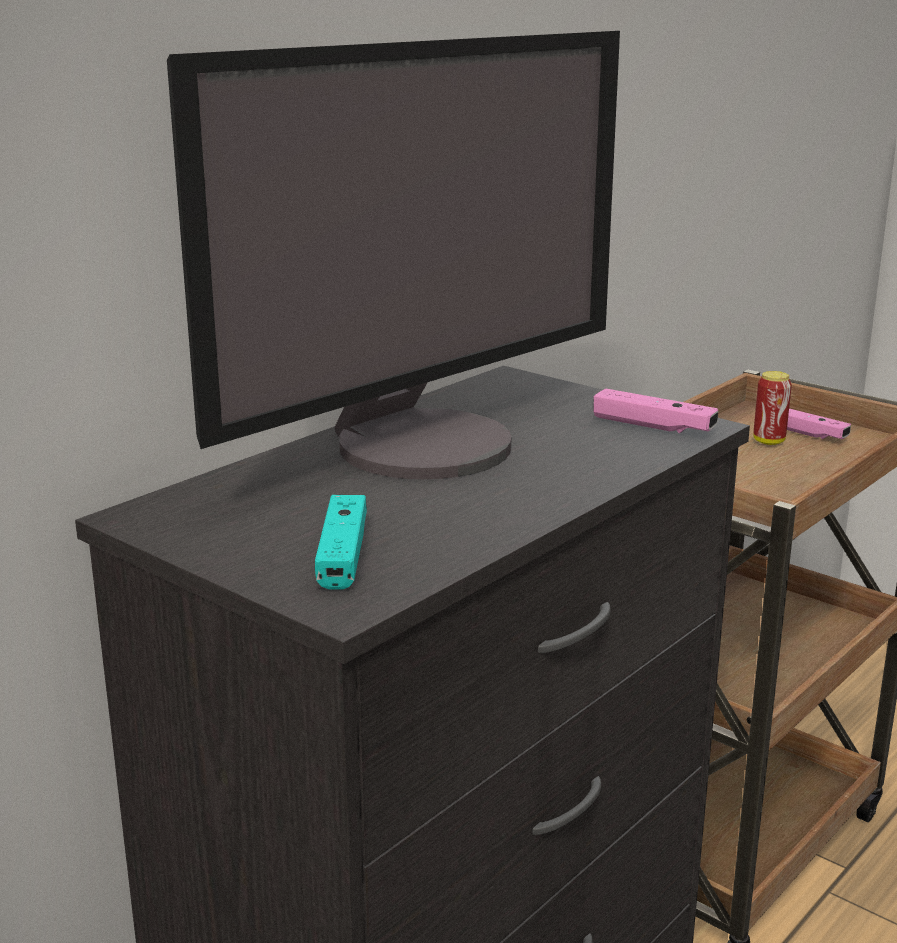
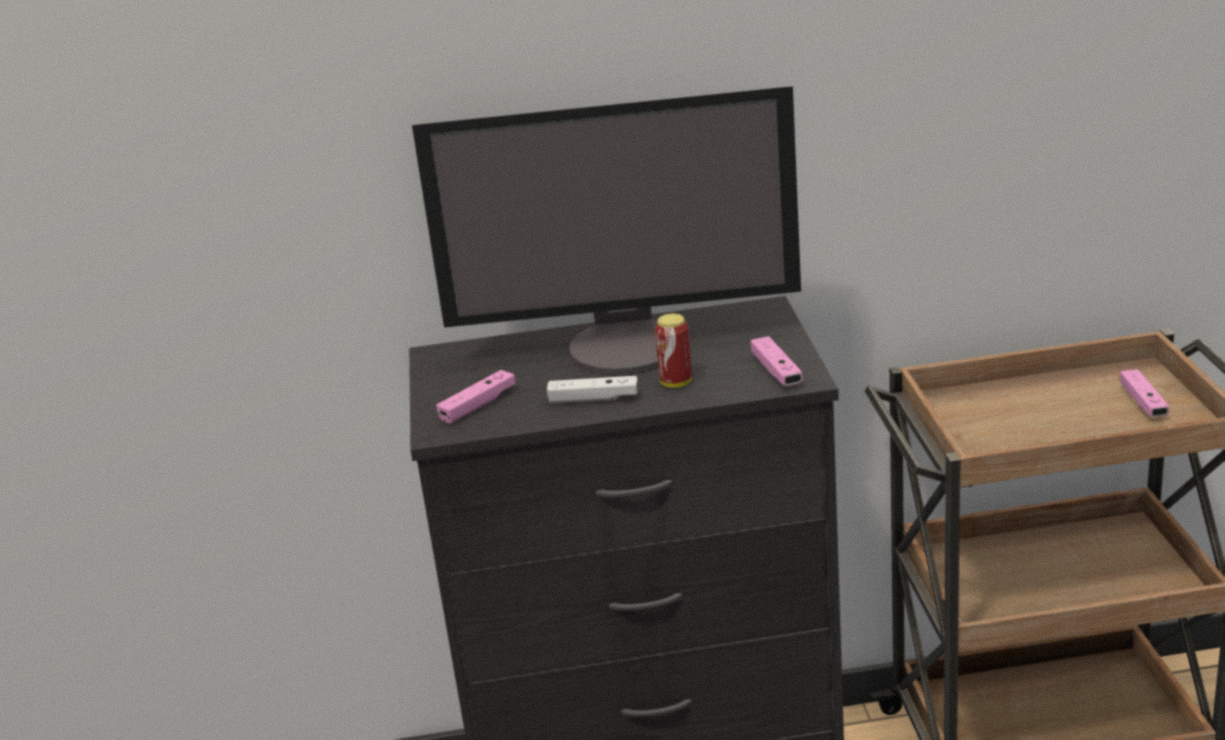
camera: 45 degrees right, 5 degrees up
turquoise game controller [315,495,367,590] -> pink game controller [436,370,516,424]
can [754,371,792,445] -> can moved to [655,314,692,388]
none -> white game controller [547,376,638,404]

